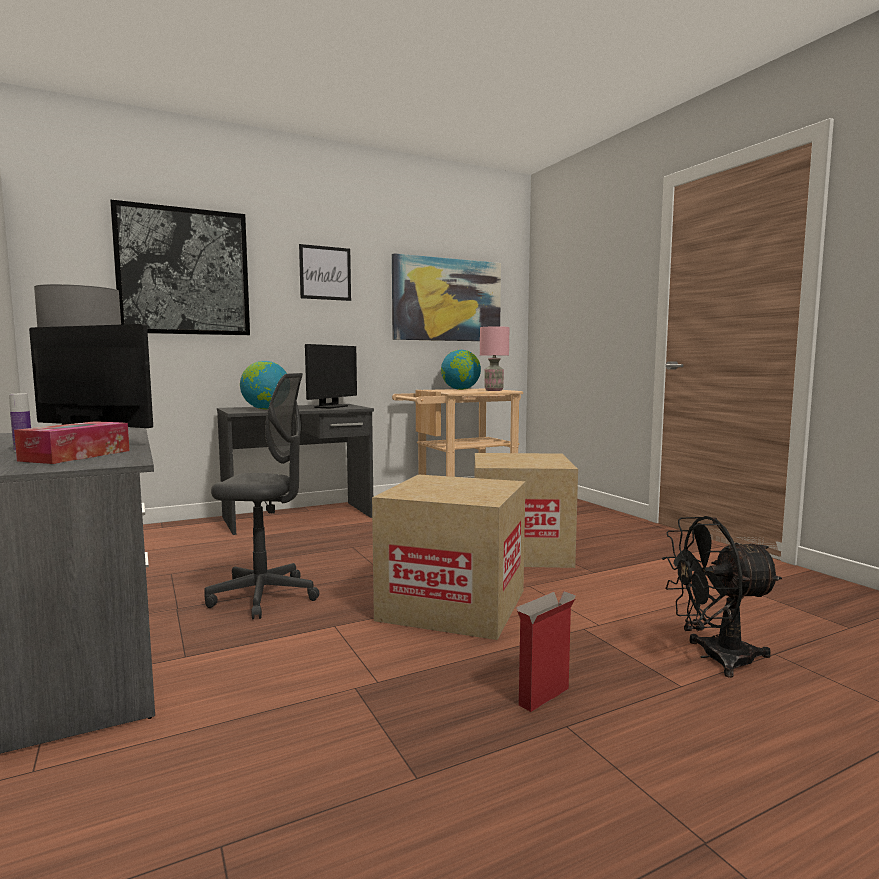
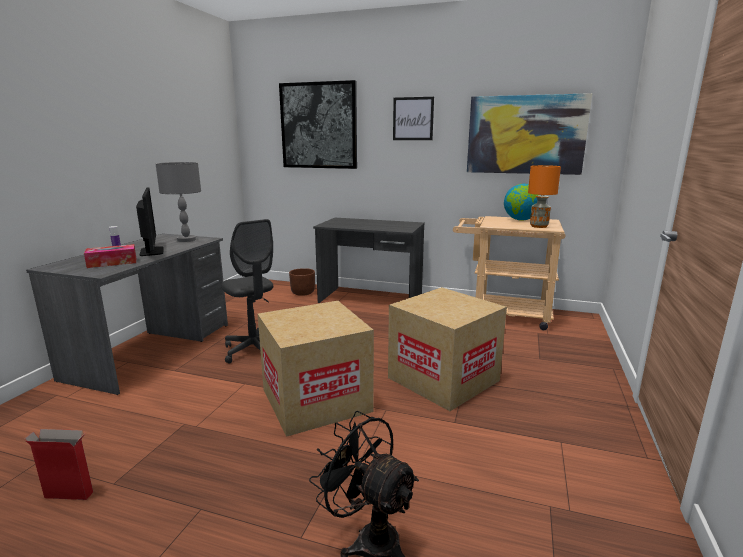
camera: 45 degrees right, 10 degrees up
globe [240,361,287,409] -> none
monitor [305,344,357,408] -> none
pink table lamp [480,326,509,391] -> orange table lamp [528,165,561,228]
cardboard box [516,591,576,712] -> cardboard box moved to [25,429,93,500]
none -> brown planter [289,268,315,296]

